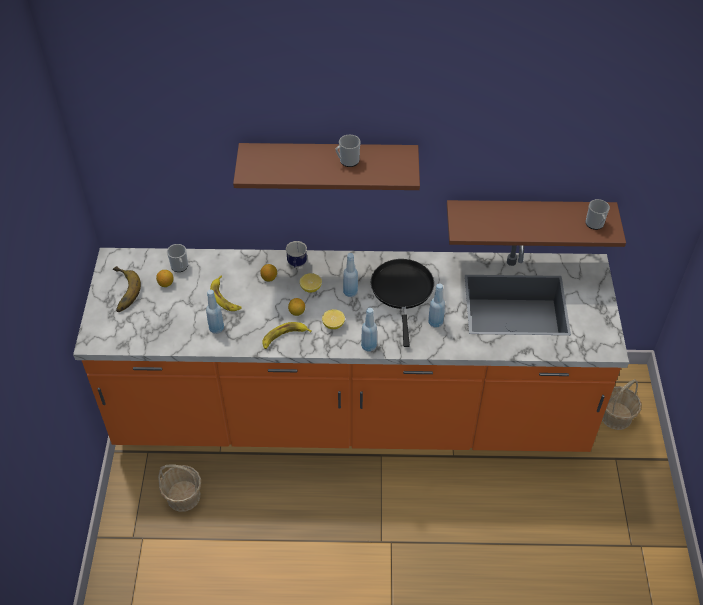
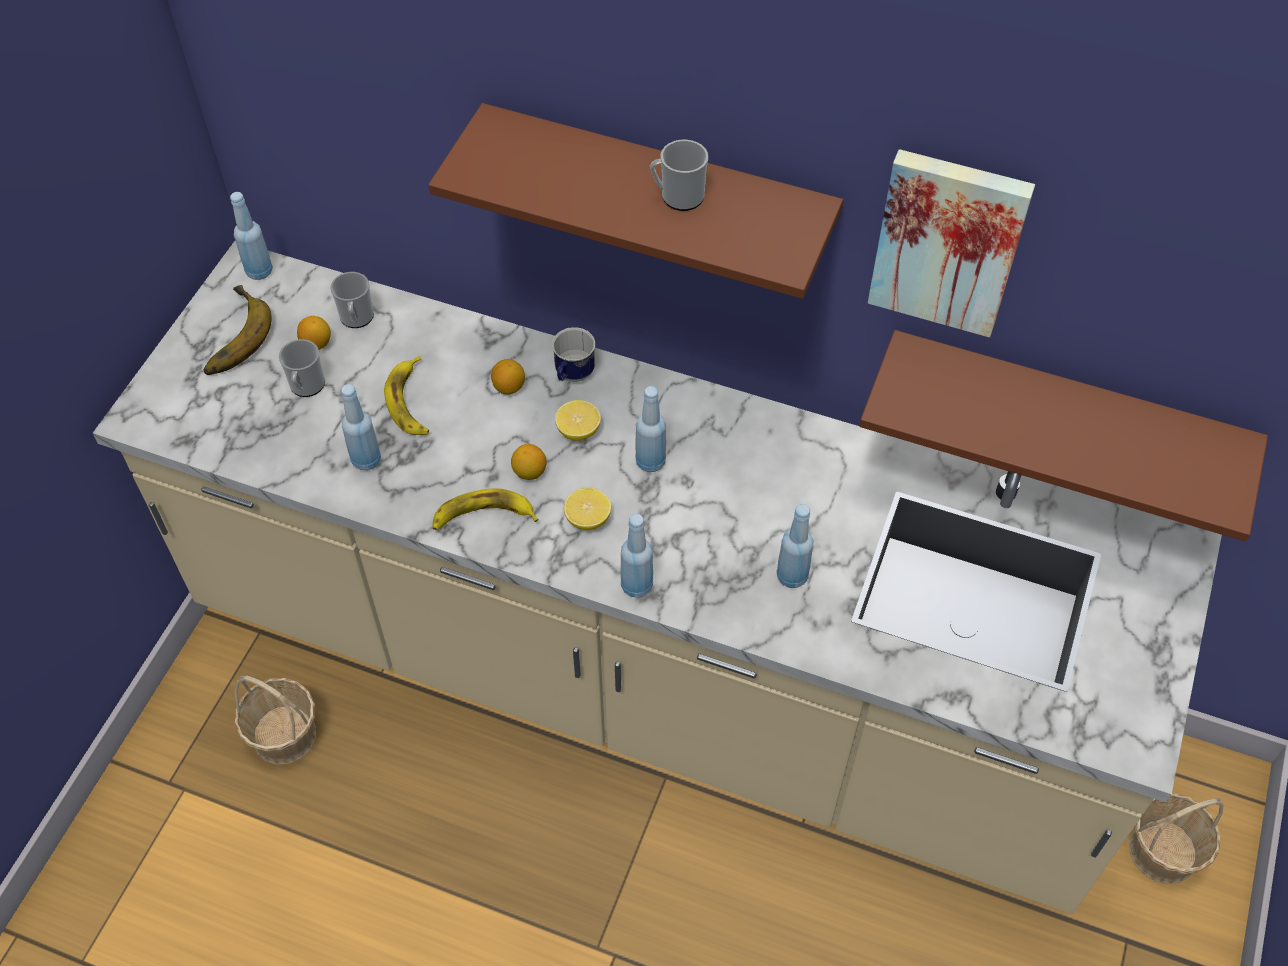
camera: 20 degrees right, 5 degrees up
orange counter [73,245,629,452] -> beige counter [93,241,1222,914]
black frying pan [371,259,434,347] -> none
mug [586,199,610,230] -> mug moved to [279,339,325,397]
none -> blue bottle [230,192,273,280]
none -> picture [868,149,1035,337]

